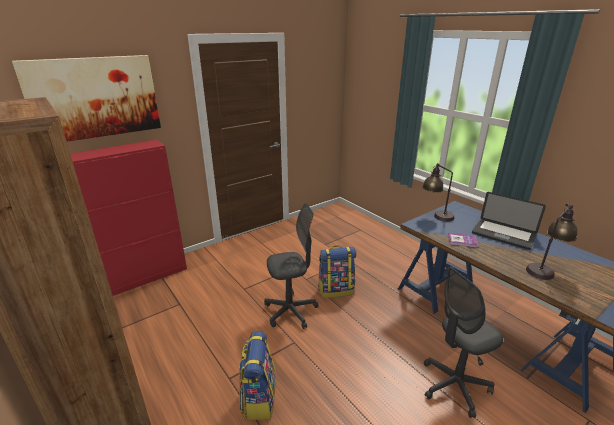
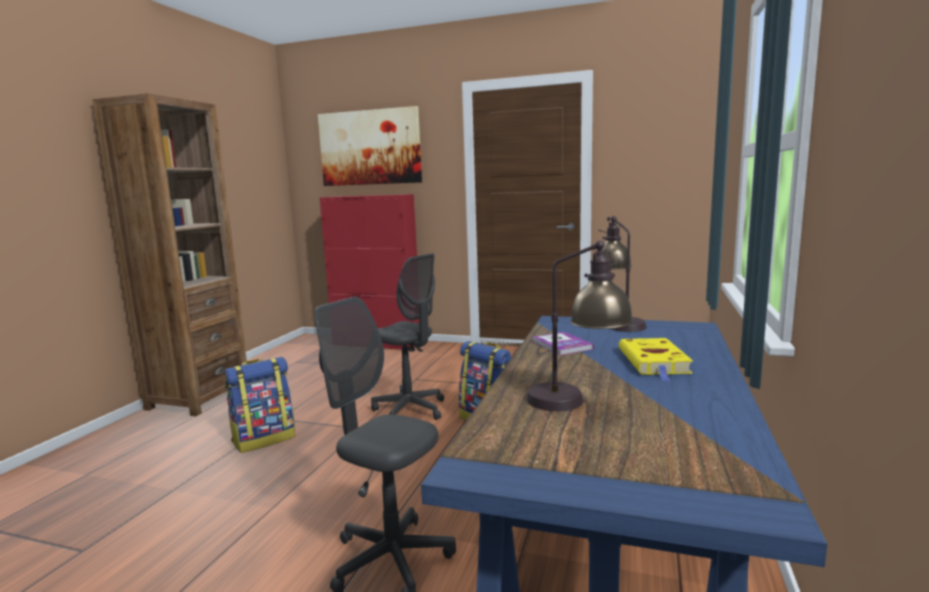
camera: 55 degrees right, 15 degrees down
laptop [472,192,546,250] -> yellow book [619,338,693,381]

